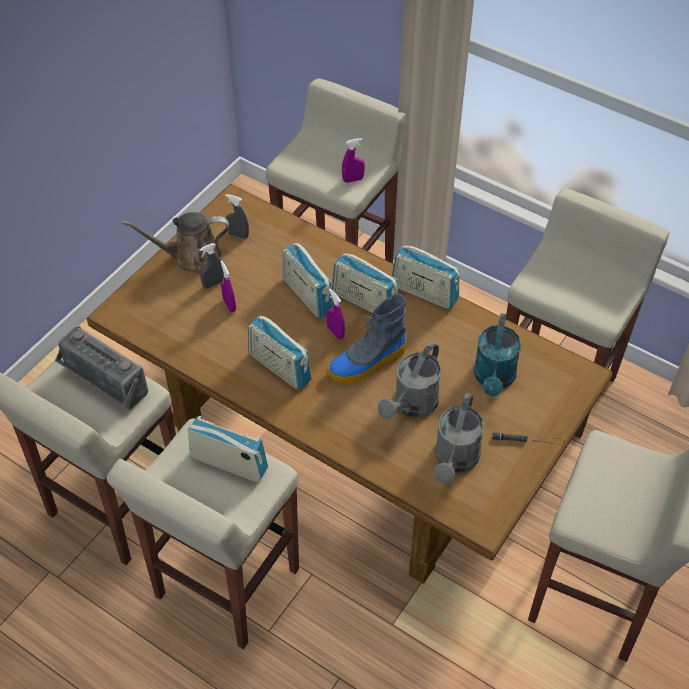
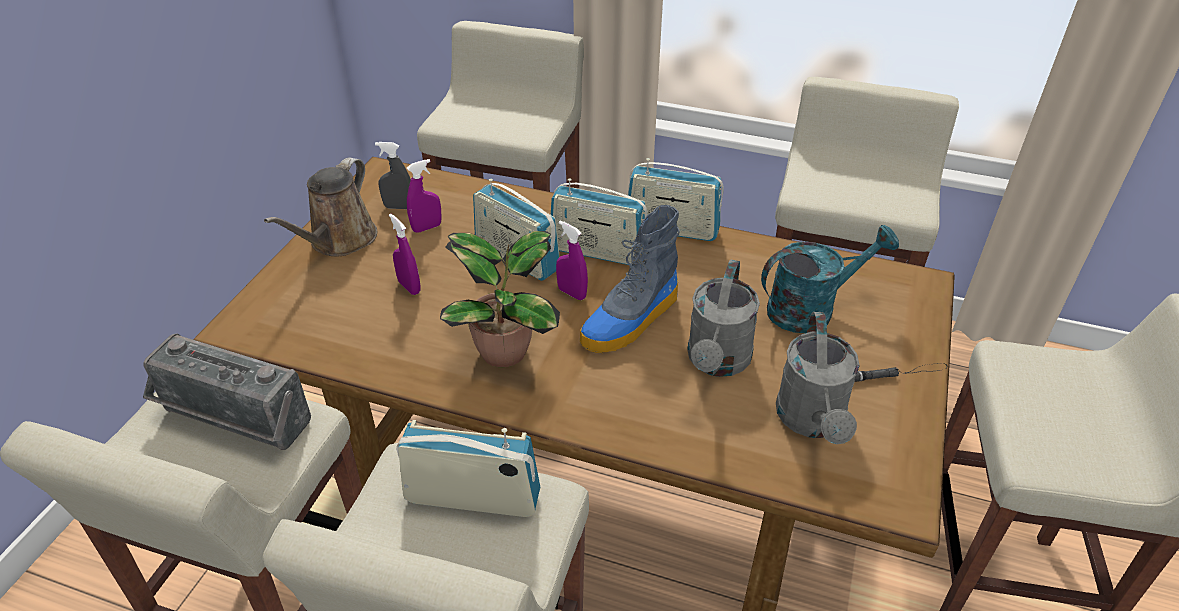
camera: 15 degrees left, 10 degrees down
brown watering can [122,212,229,273] -> brown watering can turned 45 degrees counterclockwise [264,158,377,256]
grey spray bottle [199,243,224,289] -> none
radio [248,316,312,390] -> potted plant [440,231,560,367]
purple spray bottle [342,138,365,183] -> purple spray bottle moved to [407,159,442,233]
turquoise watering can [474,313,521,396] -> turquoise watering can turned 105 degrees counterclockwise [761,225,899,333]

